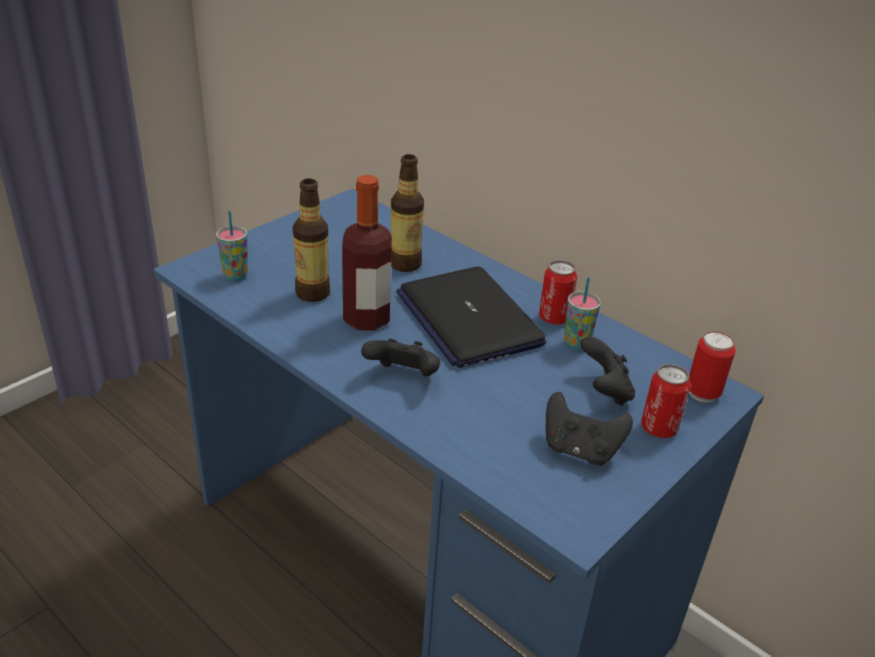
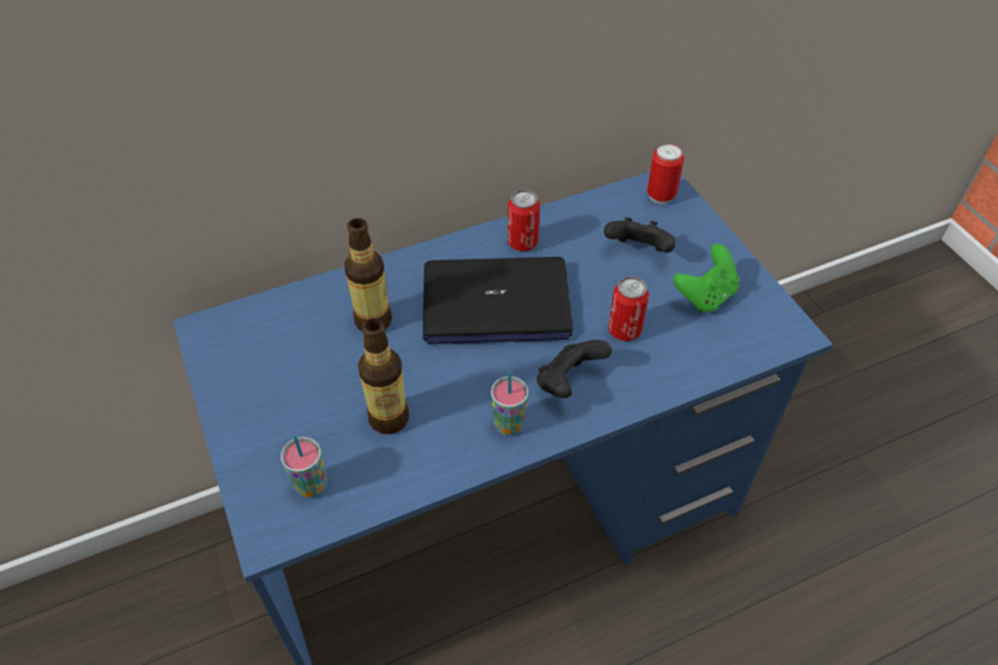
camera: 65 degrees left, 15 degrees up
bottle [342,175,392,330] -> none
black game controller [546,392,633,465] -> green game controller [673,244,740,313]
cup [564,277,601,350] -> cup moved to [491,372,528,436]
can [641,364,691,438] -> can moved to [608,276,649,341]

